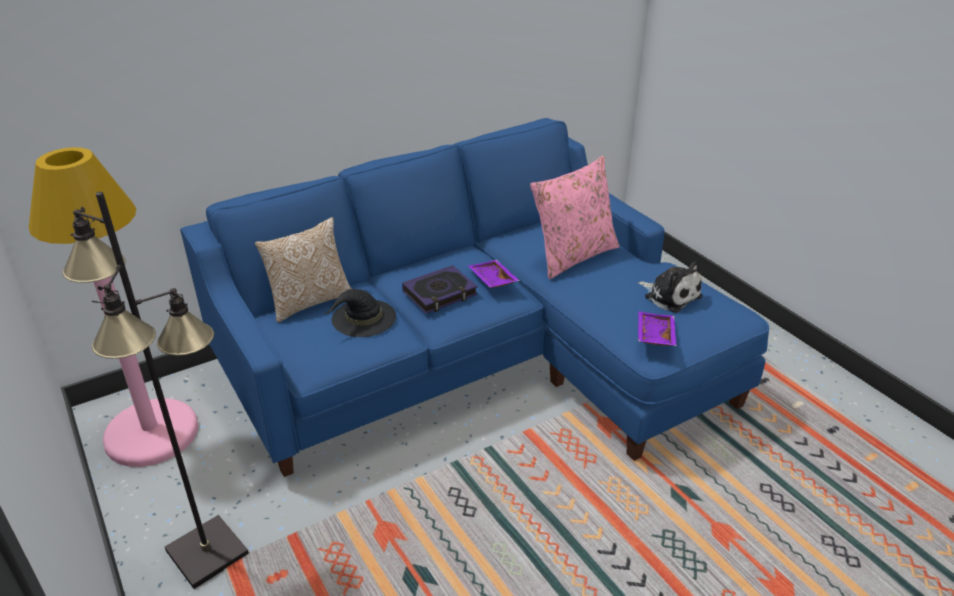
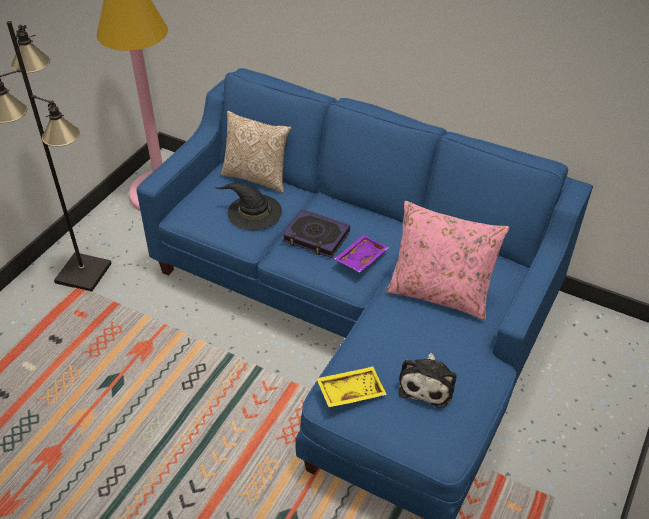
camera: 60 degrees right, 10 degrees up
purple tray [638,311,677,346] -> yellow tray [316,367,387,407]

